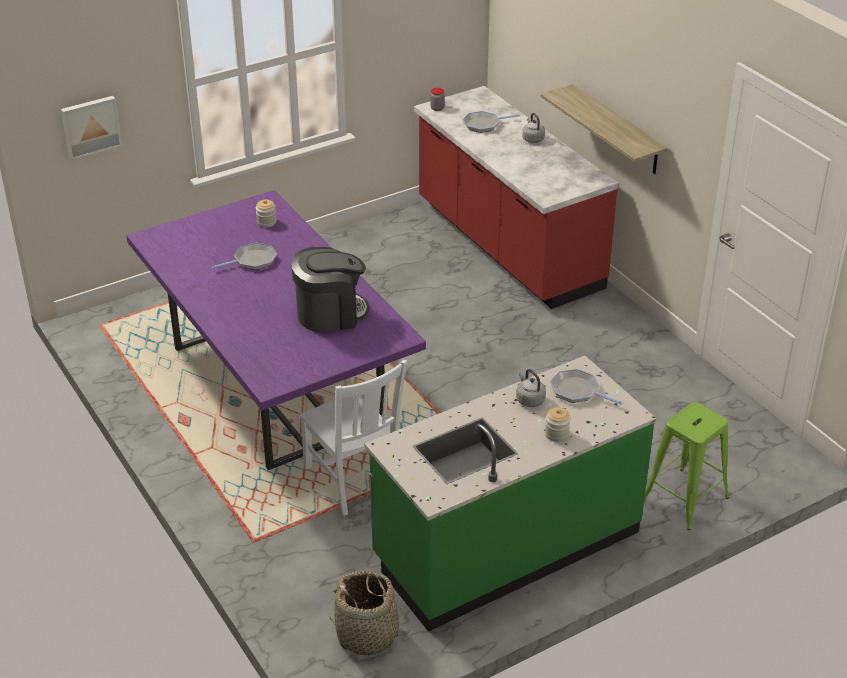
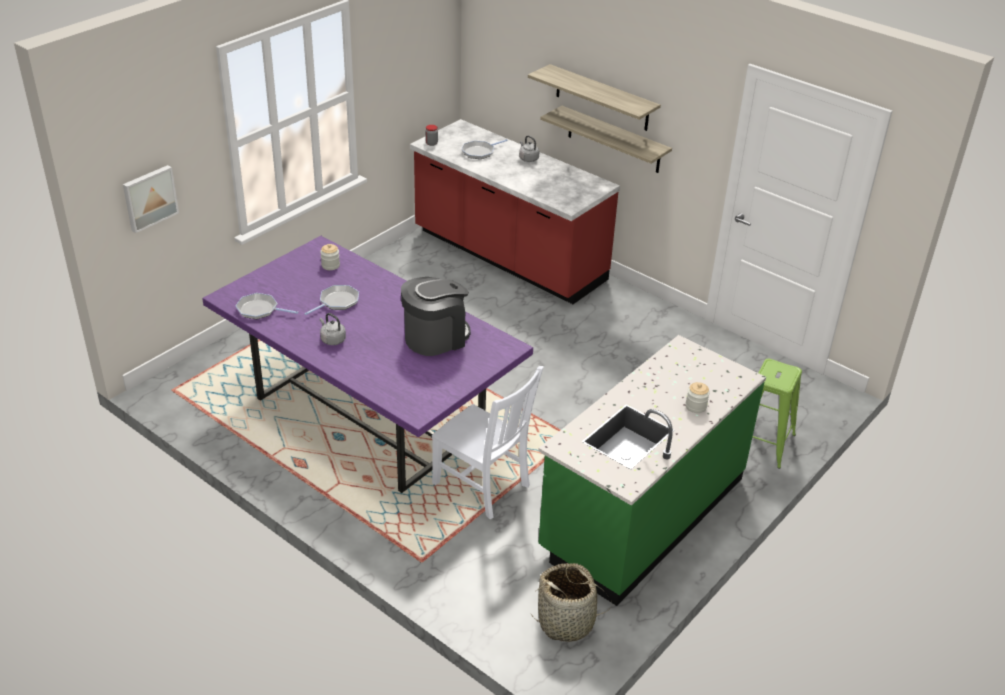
camera: 20 degrees left, 0 degrees up
grey kettle [516,369,546,407] -> grey kettle moved to [320,313,346,345]
frying pan [550,369,623,405] -> frying pan moved to [236,293,298,319]
none -> shelf [528,64,661,131]

